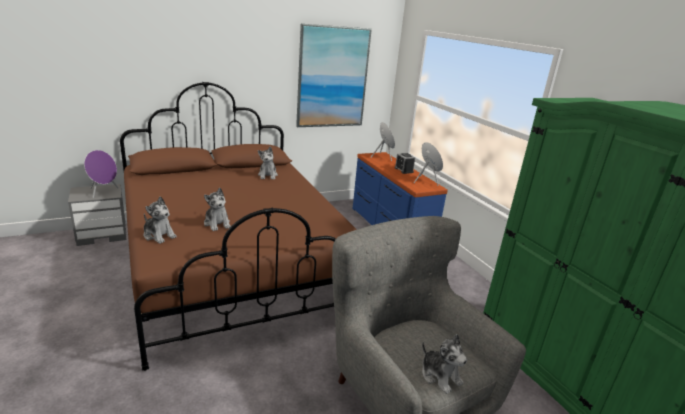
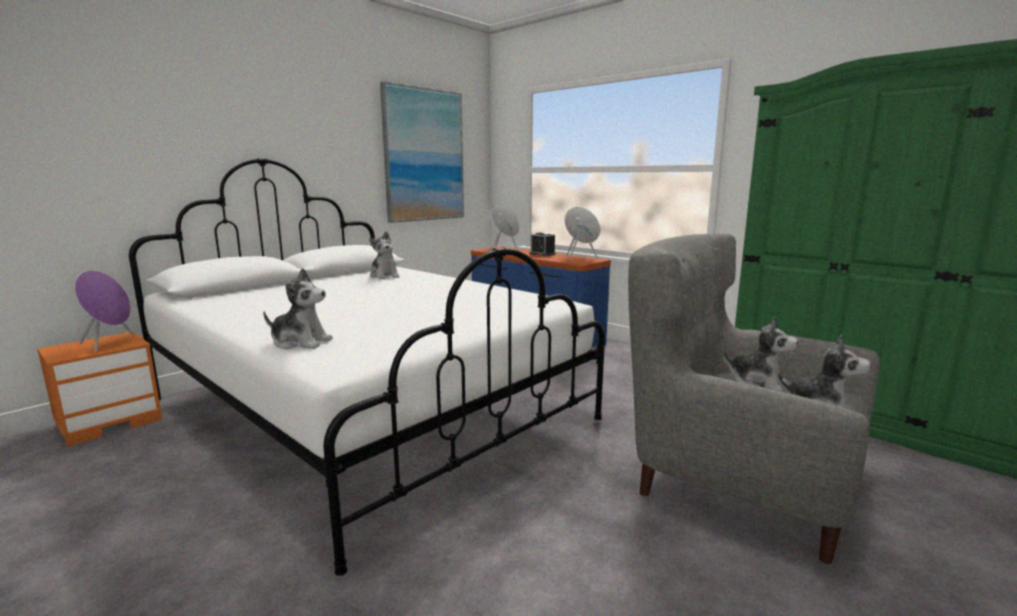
camera: 20 degrees left, 10 degrees down
grey nightstand [68,184,127,246] -> orange nightstand [37,332,162,447]
brown bed [120,82,357,371] -> white bed [129,158,605,576]
plush toy [204,188,231,231] -> plush toy moved to [723,316,798,392]

